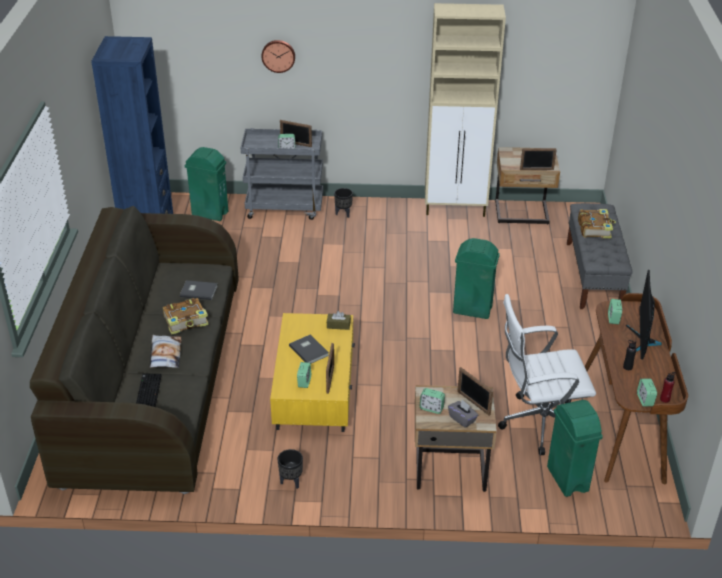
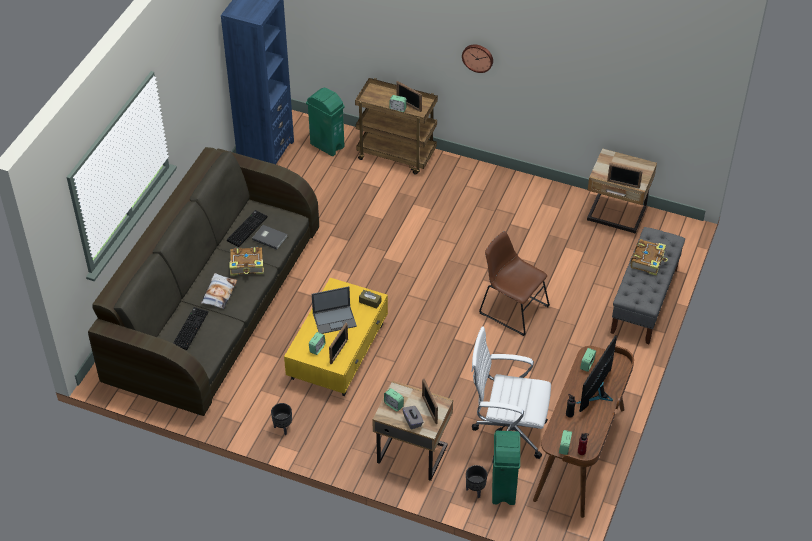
camera: 20 degrees right, 10 degrees up
grey cart [241,128,323,220] -> brown cart [355,78,438,175]
wall clock [261,40,295,73] -> wall clock moved to [462,44,493,73]
grey book [289,334,329,364] -> laptop [312,286,357,334]
black planter [334,188,353,218] -> black planter moved to [466,465,487,498]
beige cabinet [425,3,506,217] -> none
green trash can [453,238,500,319] -> brown chair [479,231,550,336]
none -> keyboard [227,210,267,247]

